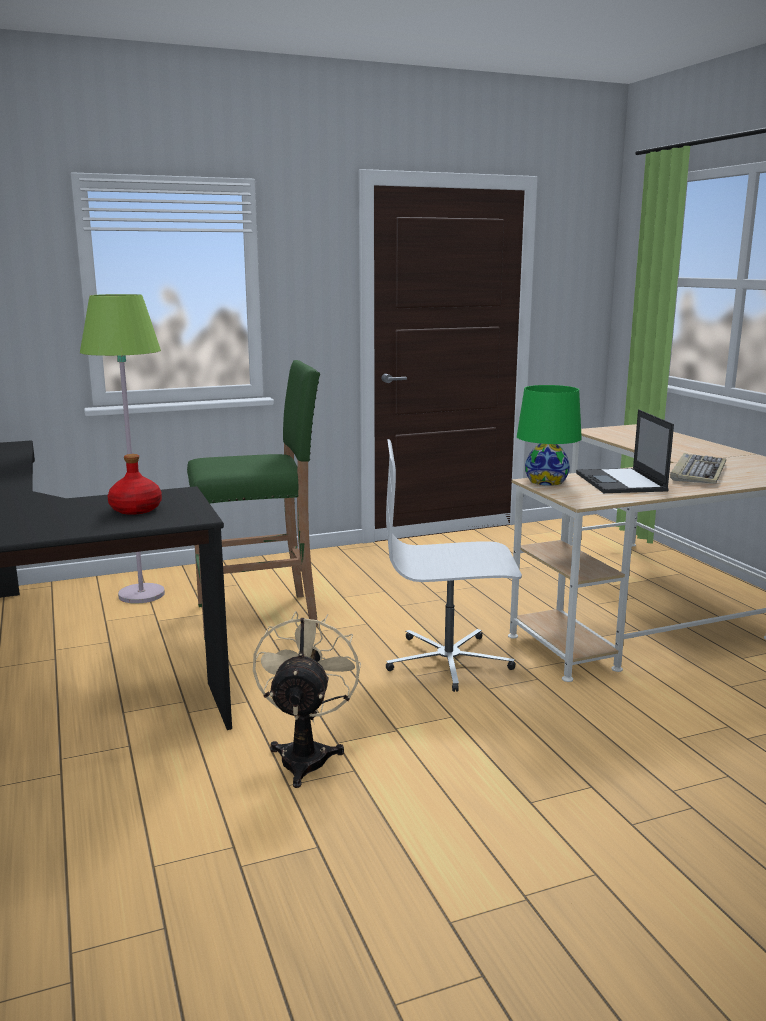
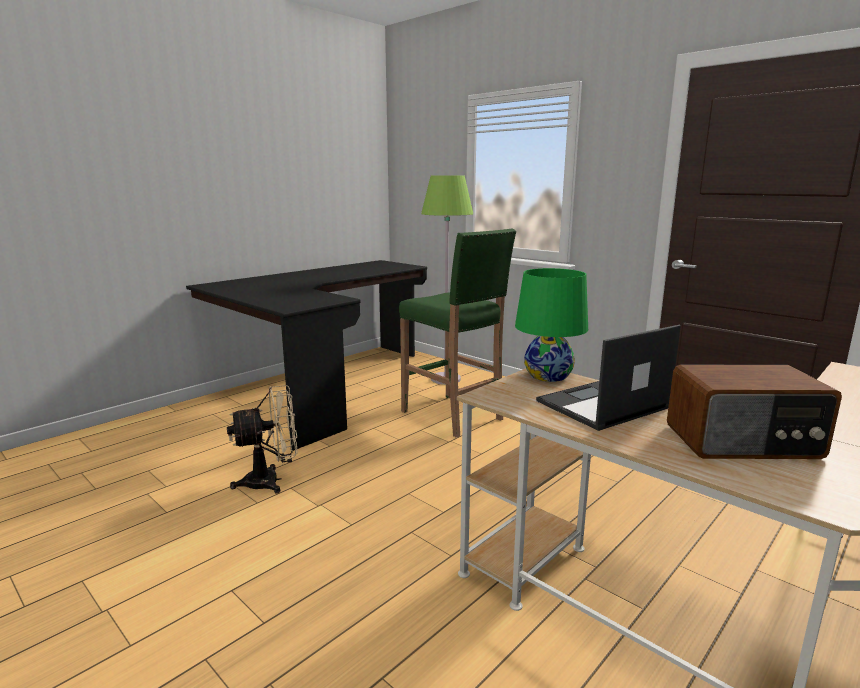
camera: 65 degrees right, 0 degrees up
red bottle [107,454,162,515] -> none
white office chair [386,439,522,692] -> none
keyboard [670,453,726,483] -> radio [667,364,842,459]

